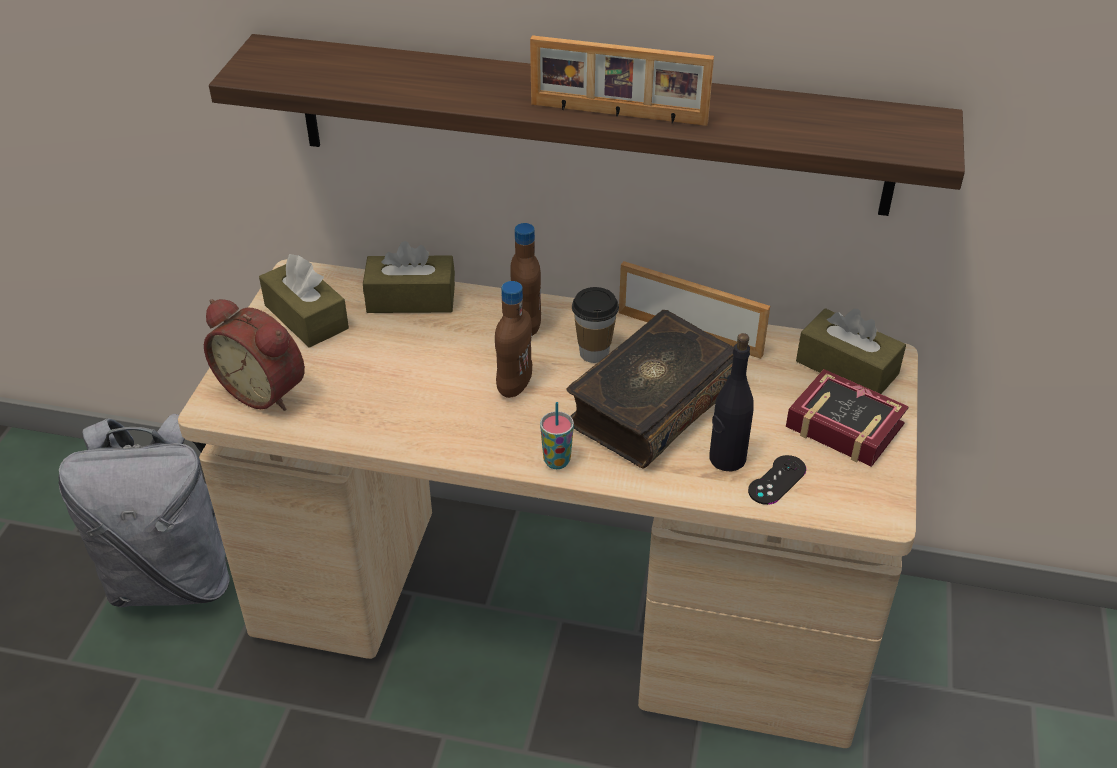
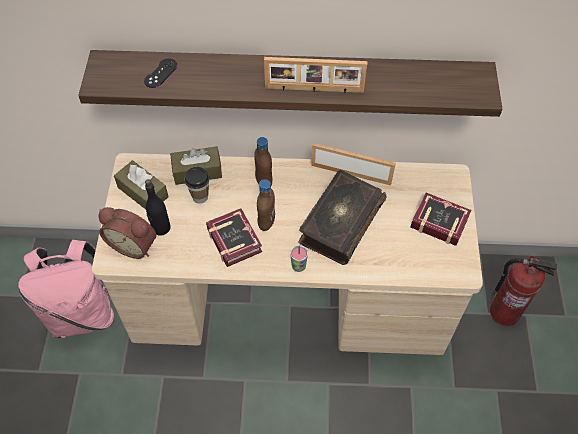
camera: 10 degrees left, 15 degrees up
grey backpack [59,414,230,607] -> pink backpack [18,240,114,338]
cup [572,287,619,363] -> cup moved to [184,167,210,204]
black bottle [709,333,754,472] -> black bottle moved to [145,179,170,236]
black game controller [748,455,806,505] -> black game controller moved to [144,59,177,88]
brown tissue box [796,308,906,394] -> none
none -> book [206,208,262,267]
none -> fire extinguisher [490,256,558,326]

